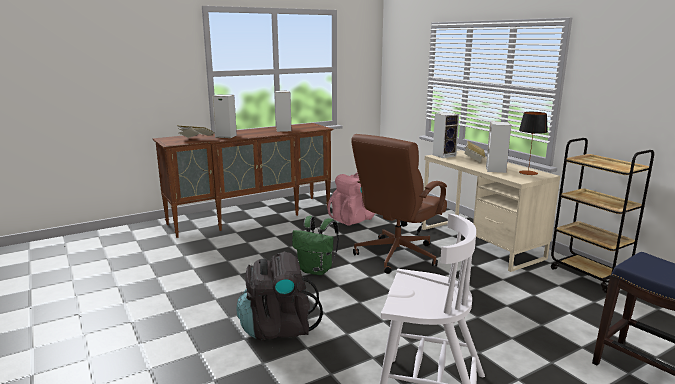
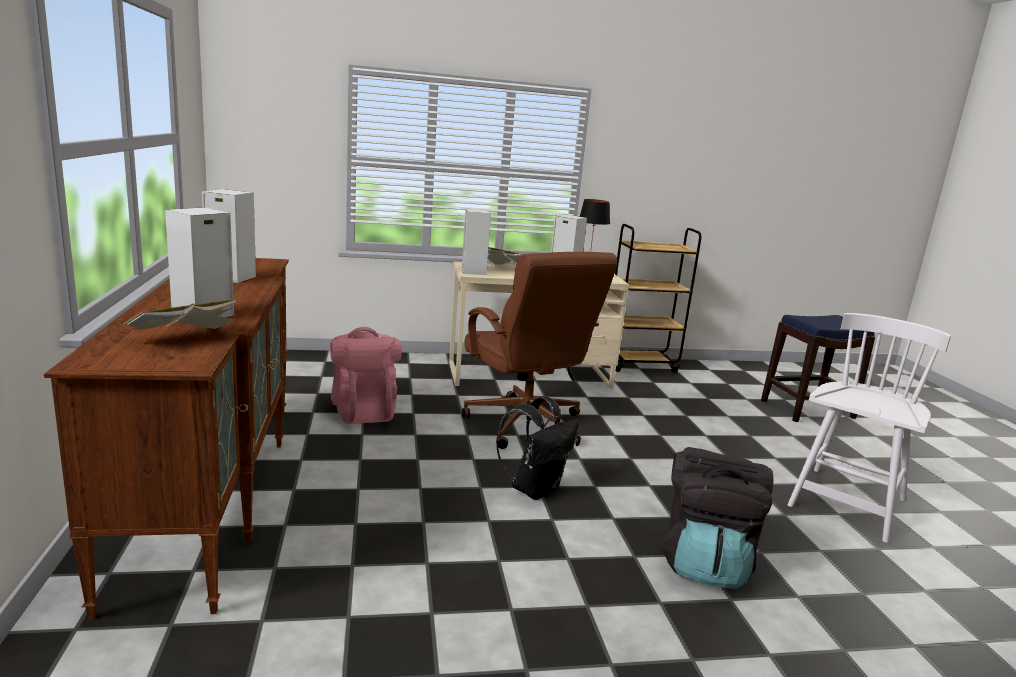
camera: 70 degrees left, 0 degrees up
green backpack [292,216,339,275] -> black backpack [496,397,579,500]

